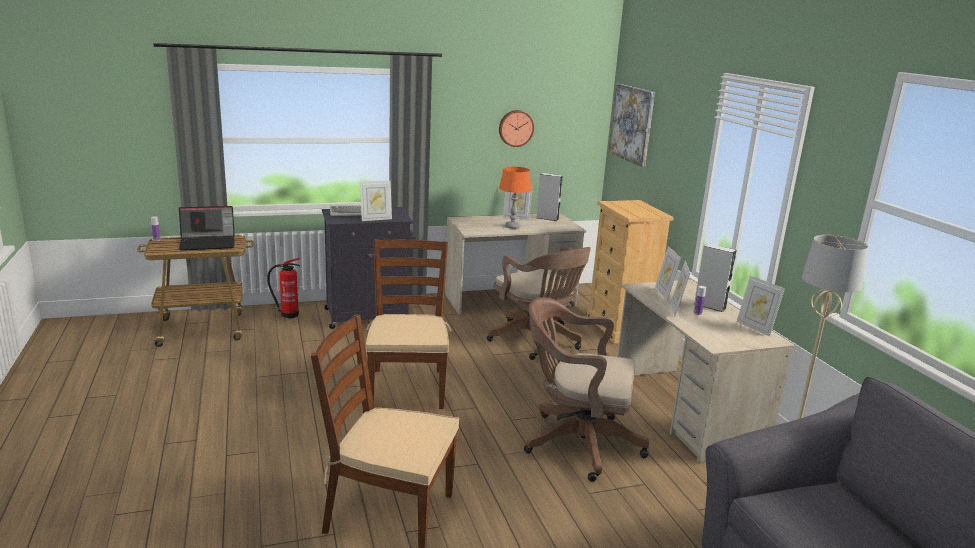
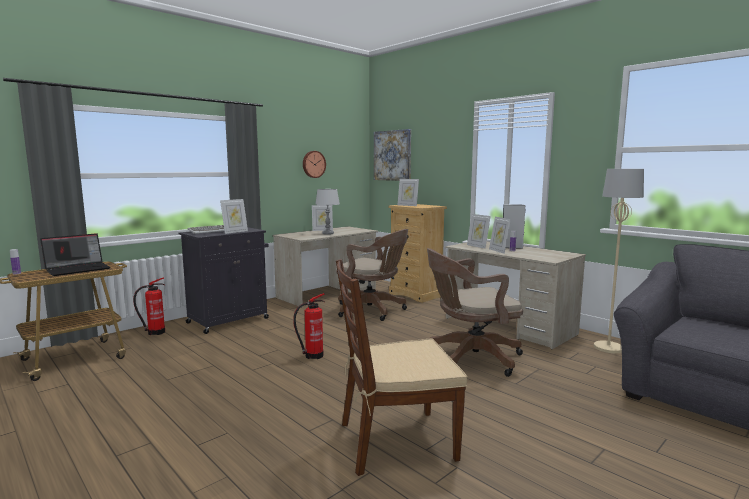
camera: 25 degrees left, 10 degrees down
brown chair [366,239,452,409] -> fire extinguisher [293,293,325,359]
orange table lamp [499,167,532,229] -> grey table lamp [315,189,340,235]
grey speaker [537,173,563,221] -> none
picture frame [737,275,785,337] -> picture frame moved to [398,179,419,206]

